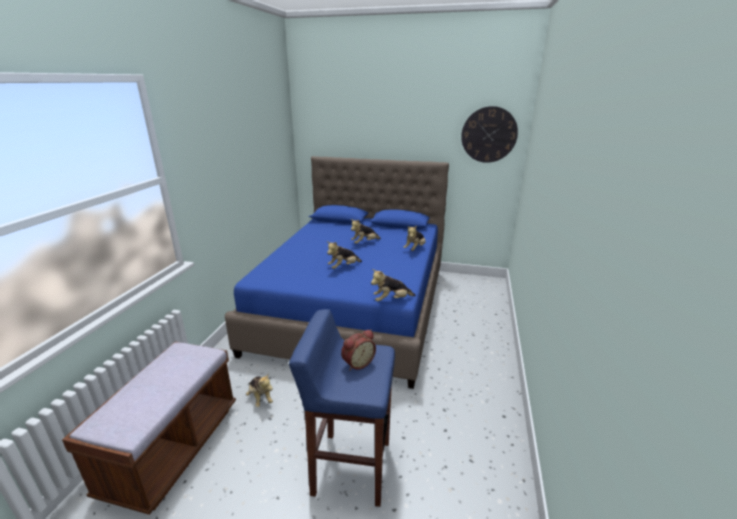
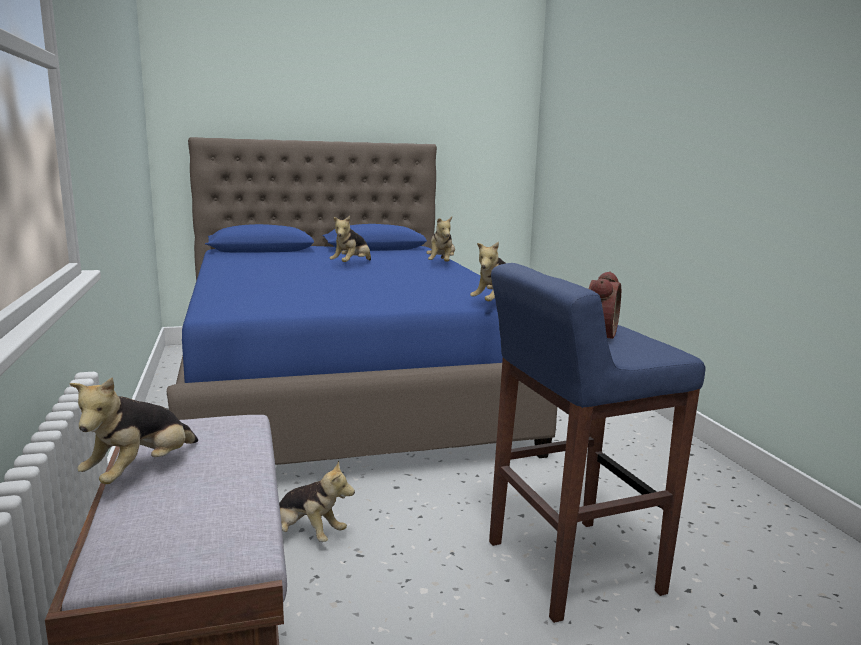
camera: 30 degrees left, 10 degrees down
plush toy [327,242,362,269] -> plush toy moved to [70,377,198,484]
wall clock [461,106,518,163] -> none

